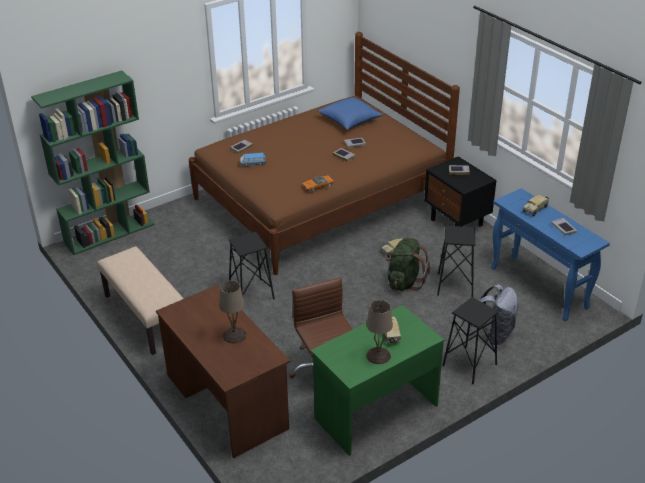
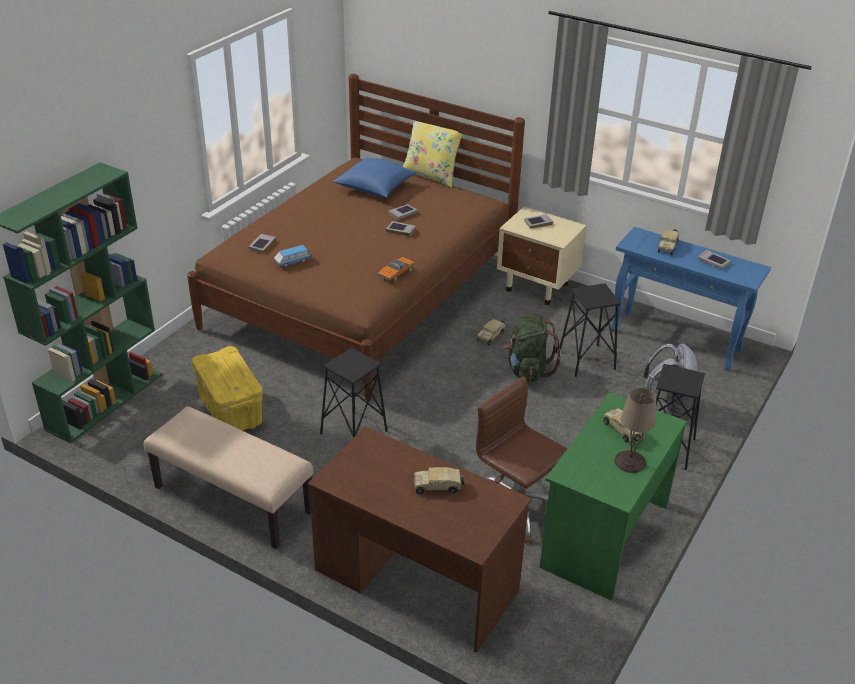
camera: 25 degrees left, 0 degrees up
beige table lamp [219,281,246,343] -> toy truck [413,467,465,494]
black nightstand [424,156,497,227] -> beige nightstand [497,207,586,305]
none -> yellow storage box [192,346,263,430]
none -> yellow pillow [403,120,463,188]

